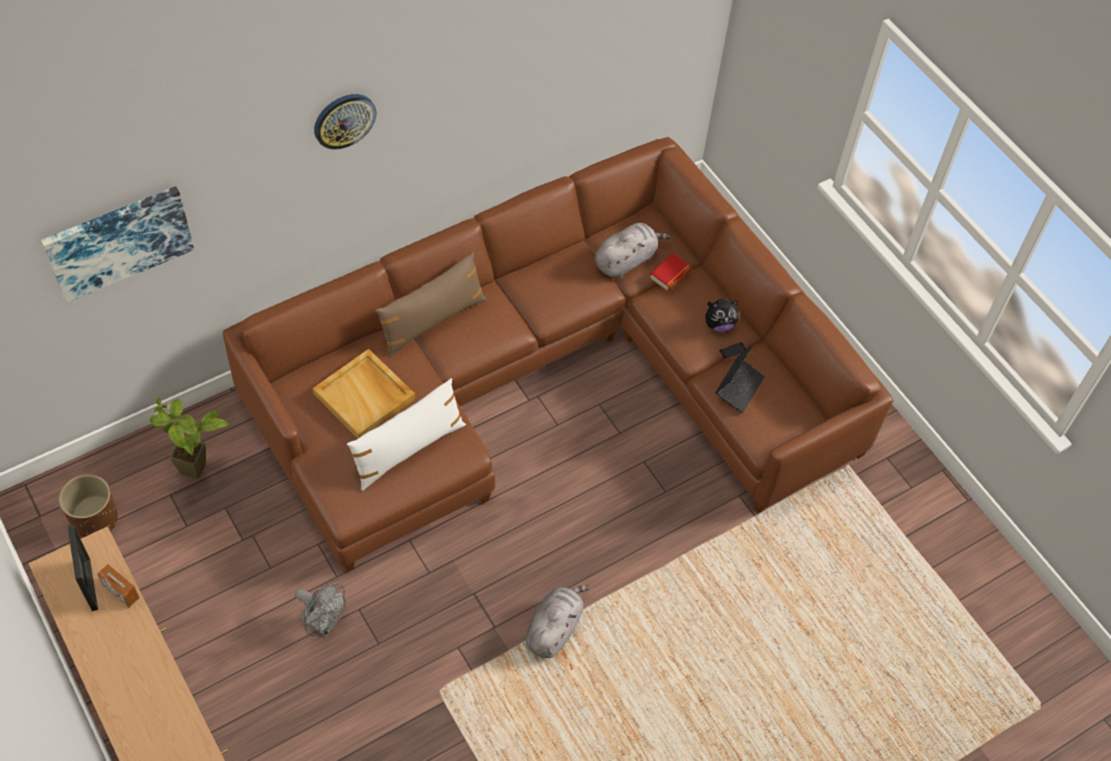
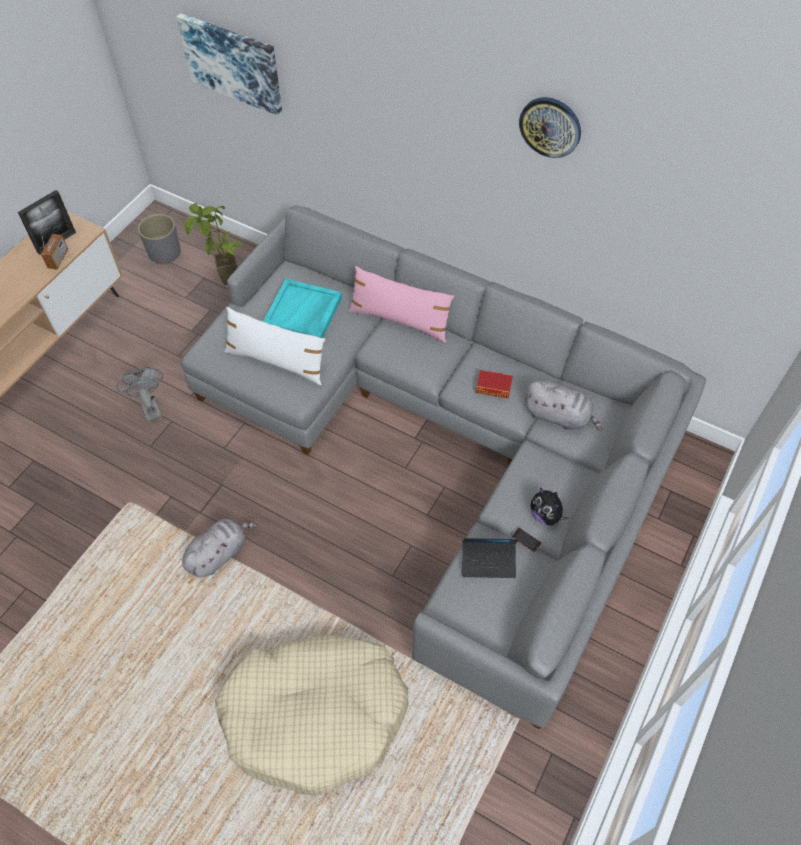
camera: 65 degrees right, 0 degrees up
brown planter [59,474,118,538] -> grey planter [138,214,181,265]
brown sofa [223,137,893,572] -> grey sofa [181,205,706,729]
grey fan [295,583,346,636] -> grey fan turned 150 degrees clockwise [117,366,163,422]
beige tray [312,349,415,438] -> turquoise tray [263,279,342,338]
wall clock [314,94,376,149] -> wall clock moved to [519,97,581,158]
brown pillow [375,252,486,358] -> pink pillow [349,266,454,343]
grey plush toy [525,585,591,658] -> grey plush toy turned 45 degrees counterclockwise [182,518,258,577]
book [650,253,691,291] -> book moved to [476,370,513,399]
none -> beige dog bed [215,635,409,796]

